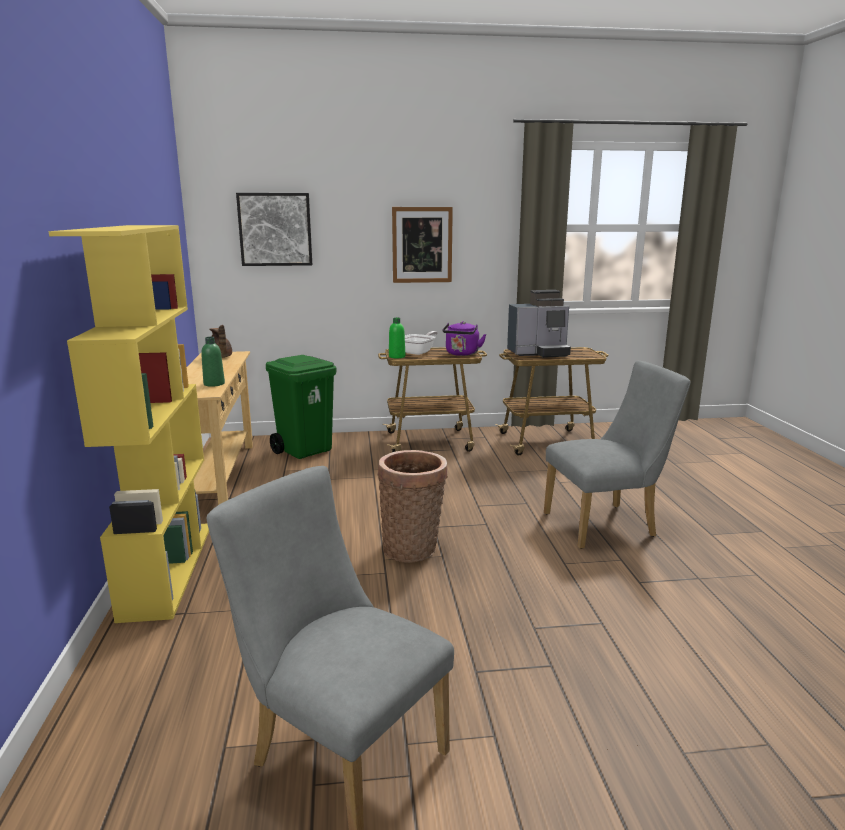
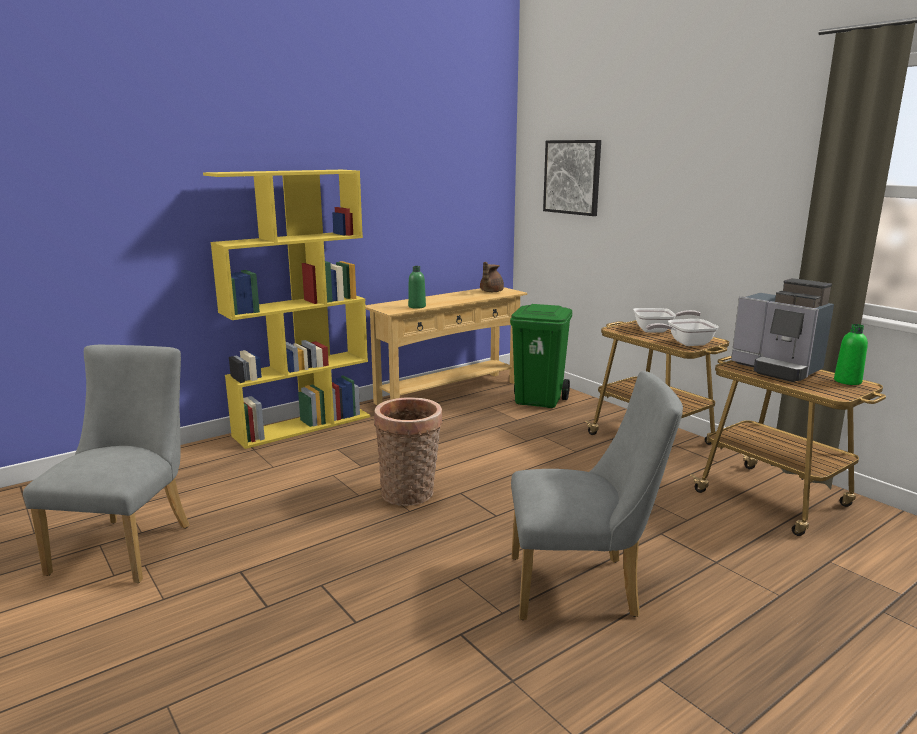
camera: 60 degrees right, 0 degrees up
green bottle [389,318,405,358] -> green bottle moved to [834,324,868,385]
picture [392,207,453,283] -> none
purple kettle [443,321,486,356] -> frying pan [646,319,719,346]
grey chair [544,361,691,549] -> grey chair turned 45 degrees counterclockwise [511,371,683,620]

